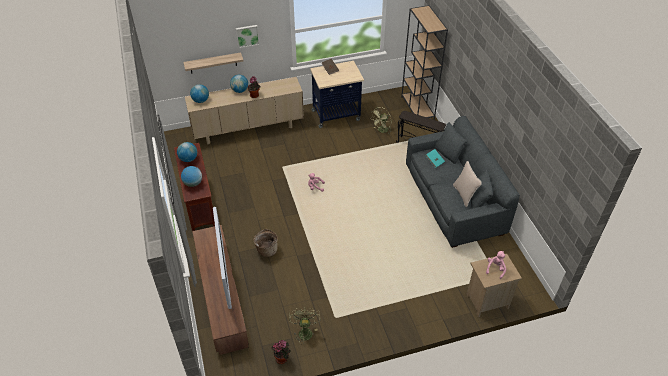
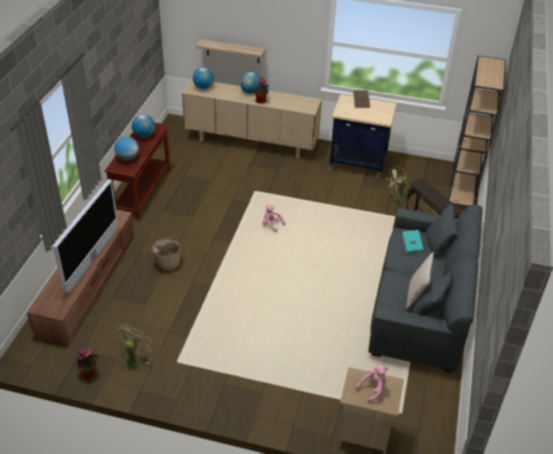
camera: 30 degrees right, 5 degrees down
picture [236,25,260,48] -> none

